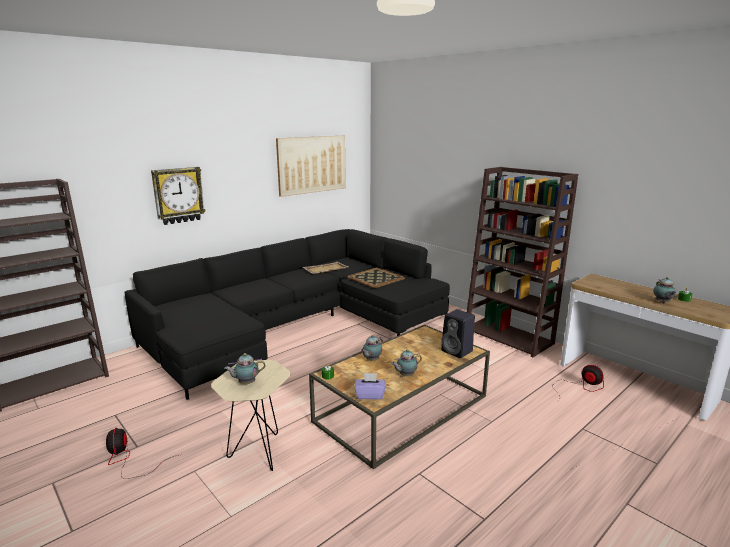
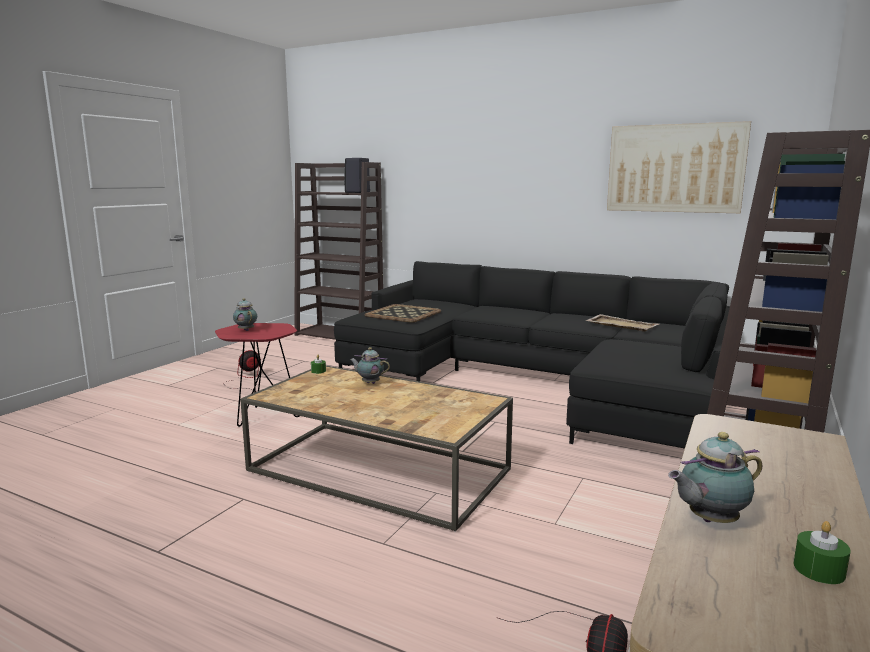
camera: 70 degrees right, 5 degrees down
wall clock [151,167,206,225] -> none
beige side table [211,360,291,471] -> red side table [215,323,299,427]
tray [347,268,405,288] -> tray moved to [365,304,441,323]
purple tissue box [354,373,386,400] -> none
teapot [391,349,422,376] -> none
black speaker [441,309,475,358] -> black speaker moved to [344,158,370,193]

